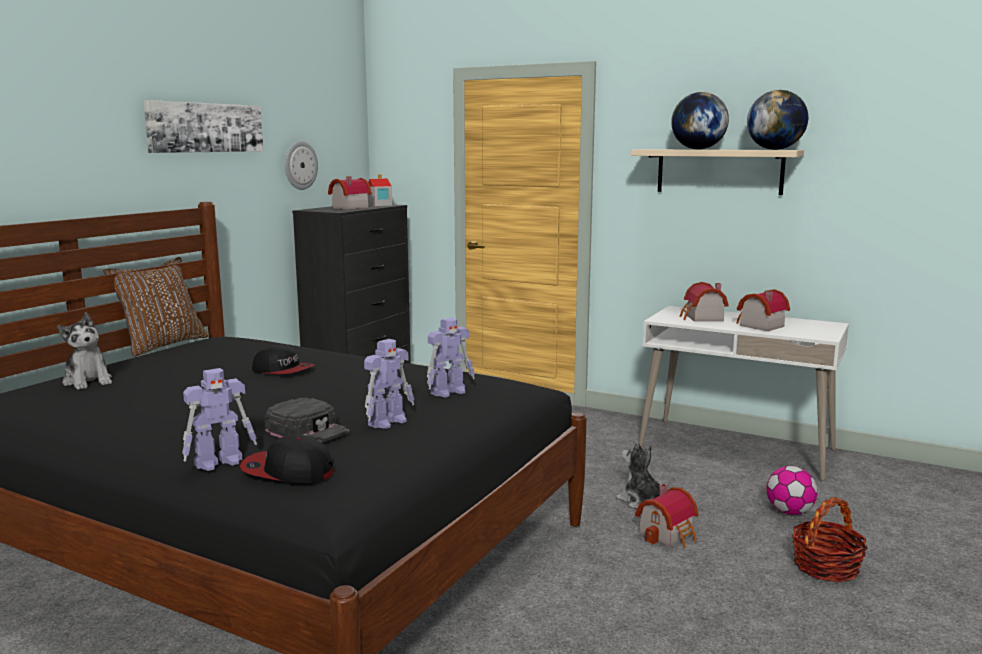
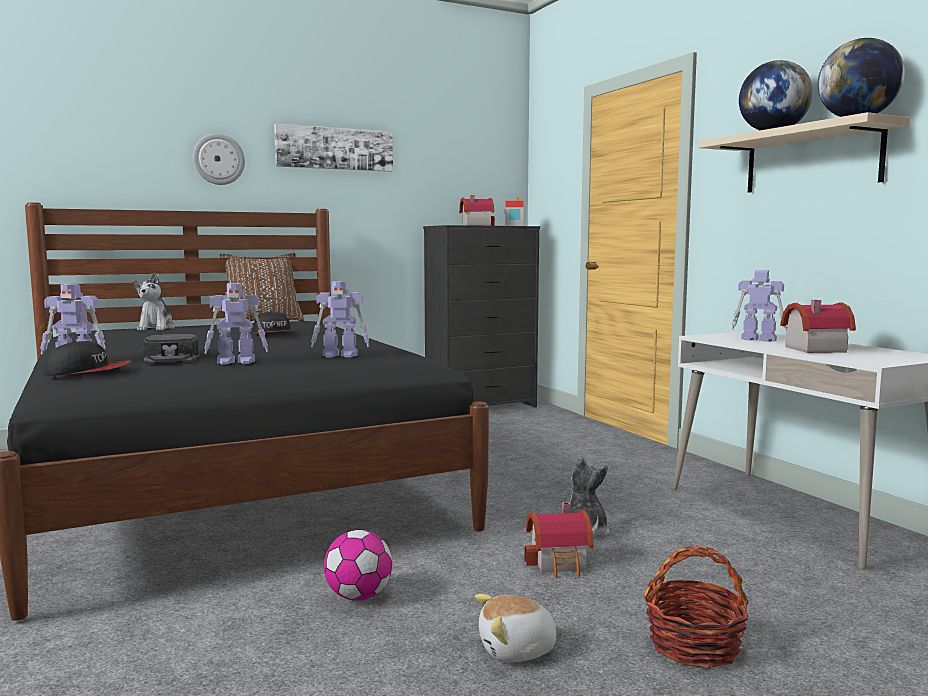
camera: 35 degrees right, 5 degrees down
cap [240,434,334,483] -> cap turned 120 degrees clockwise [44,341,131,376]
wall clock [285,141,318,190] -> wall clock moved to [193,133,245,185]
toy house [679,282,729,322] -> toy robot [732,270,788,342]
football [766,466,818,515] -> football moved to [324,530,392,601]
none -> plush toy [475,594,564,662]

